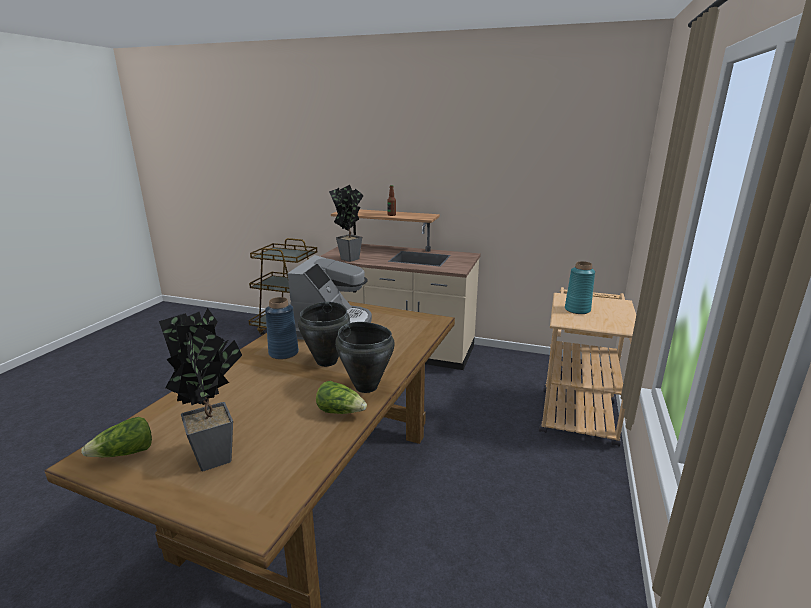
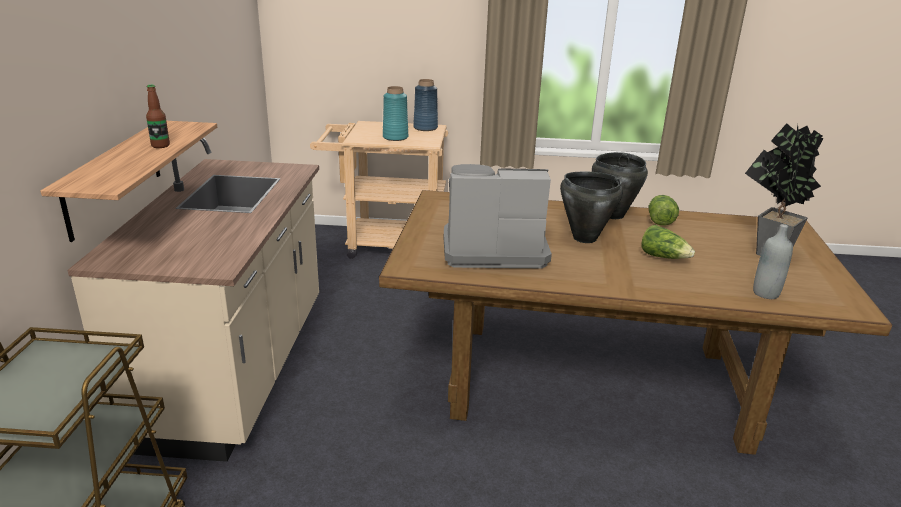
camera: 105 degrees left, 5 degrees up
lettuce [81,417,152,457] -> lettuce moved to [641,225,695,259]
blue vase [265,297,299,360] -> blue vase moved to [413,79,438,131]
potted plant [329,185,364,262] -> none
none -> grey bottle [753,224,793,299]

